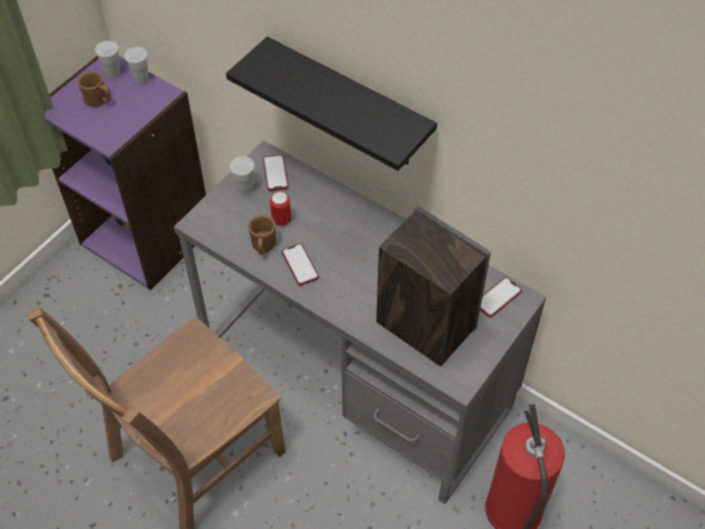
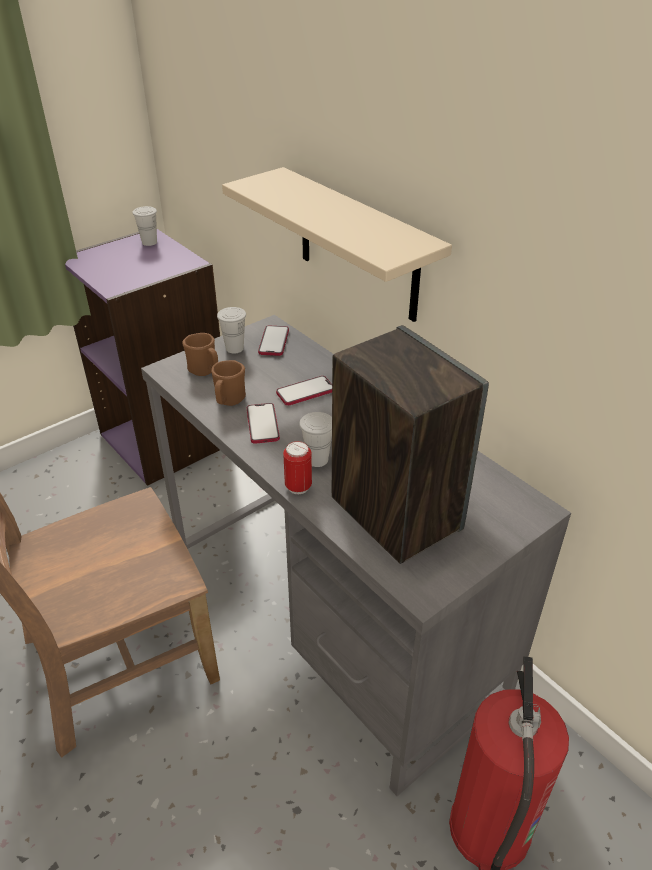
camera: 15 degrees right, 15 degrees down
brown mug [77,72,111,107] -> brown mug moved to [182,333,218,376]
white cup [124,47,149,84] -> white cup moved to [299,412,332,467]
black shelf [226,37,437,171] -> beige shelf [222,167,452,322]
can [270,192,291,227] -> can moved to [283,441,312,494]
phone [480,277,522,317] -> phone moved to [276,376,332,406]

